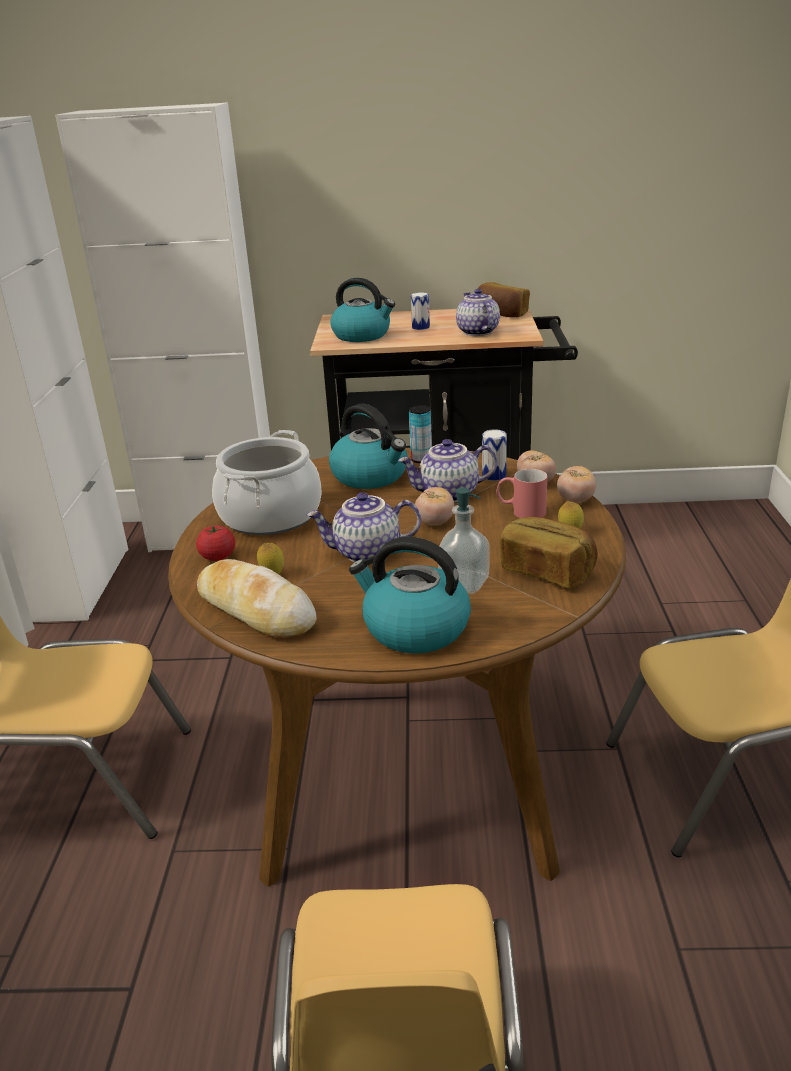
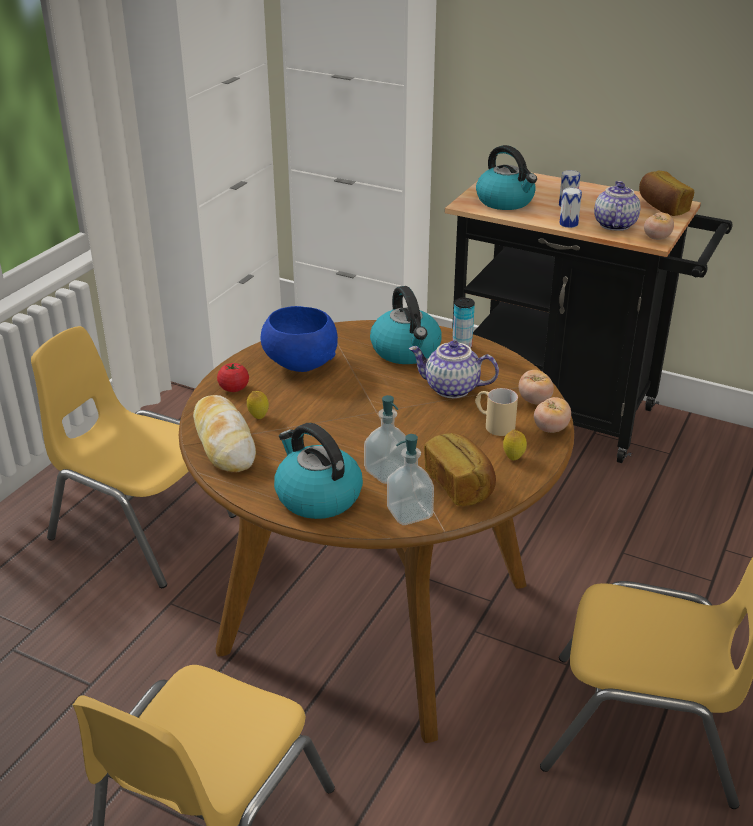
camera: 25 degrees right, 5 degrees up
cooking pot [212,430,322,535] -> blue bowl [261,306,338,372]
teapot [307,492,421,562] -> none
tomato [415,487,454,526] -> tomato moved to [644,213,674,240]
can [482,429,507,481] -> can moved to [559,188,582,228]
red mug [496,469,547,518] -> beige mug [475,388,518,436]
none -> soap dispenser [387,434,434,525]

